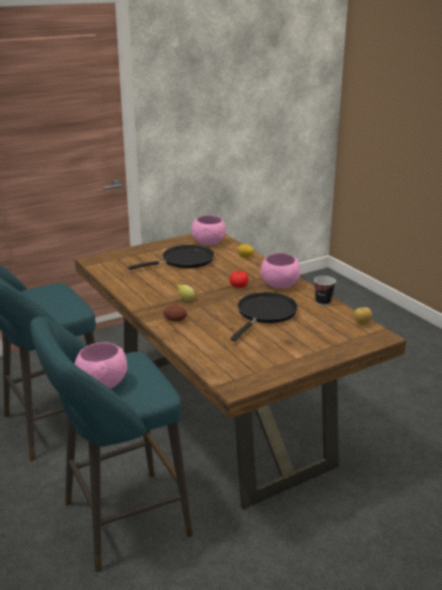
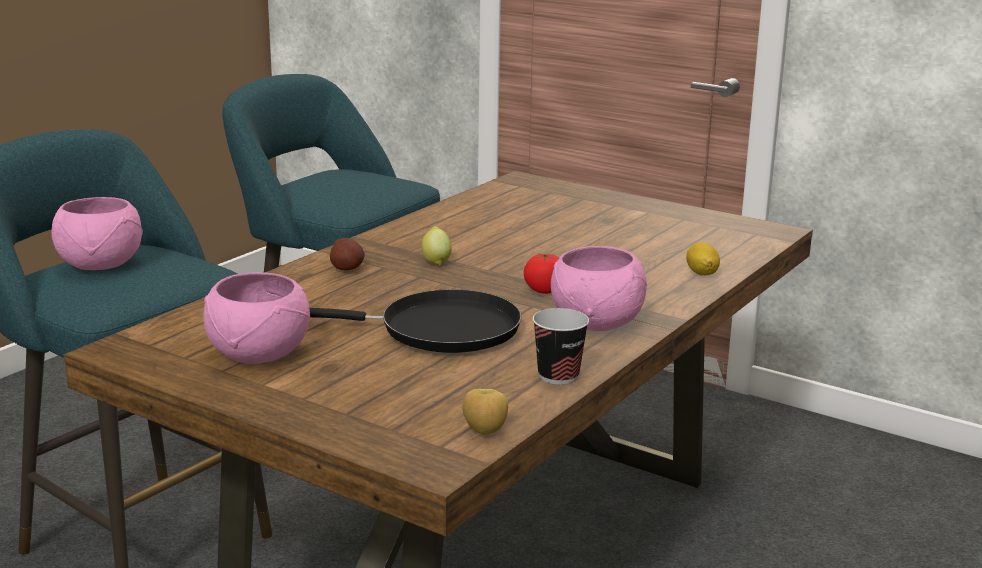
camera: 65 degrees right, 5 degrees down
black frying pan [128,245,214,270] -> none
pink bowl [192,215,226,246] -> pink bowl moved to [203,272,310,364]

